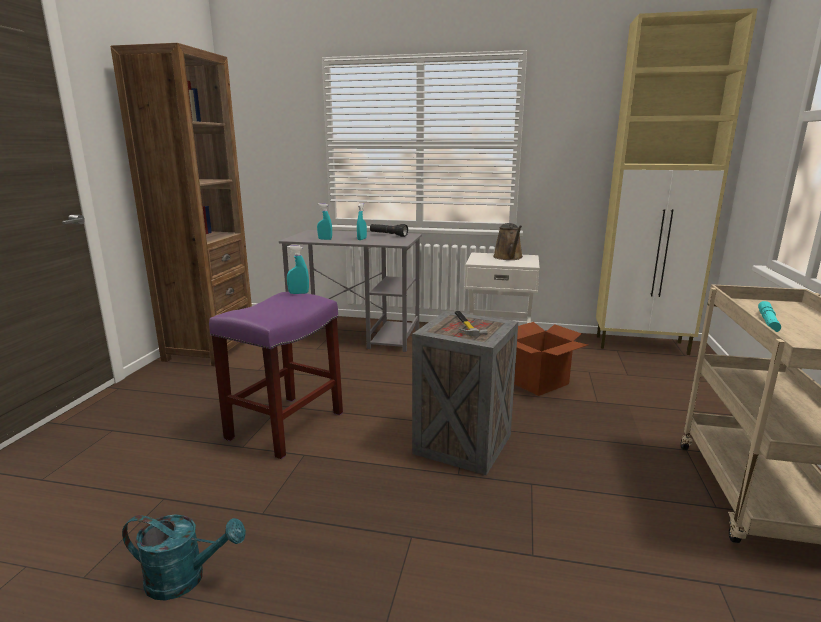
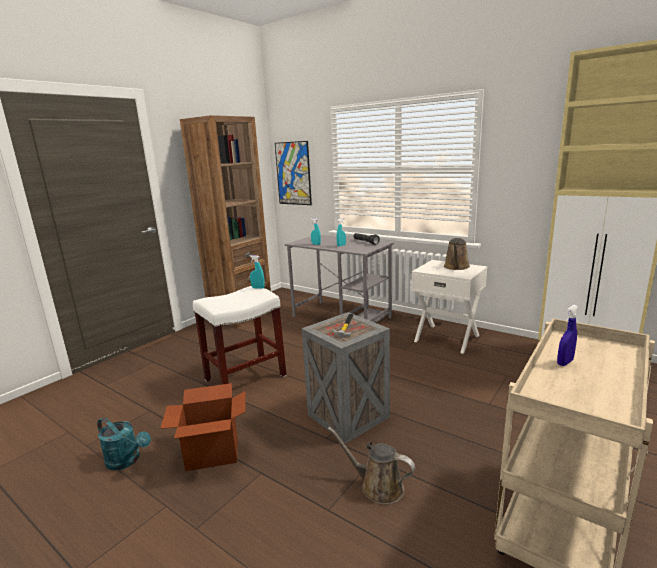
camera: 25 degrees right, 0 degrees up
purple stool [209,292,343,459] -> white stool [193,286,287,385]
cardboard box [514,322,588,396] -> cardboard box moved to [160,383,246,471]
turquoise flashlight [758,301,781,332] -> blue spray bottle [557,305,578,366]
none -> picture [275,141,312,205]
none -> brown watering can [328,427,415,505]

